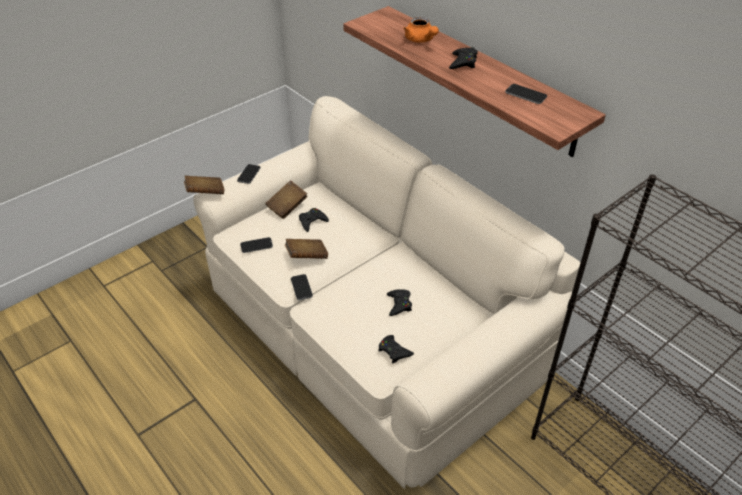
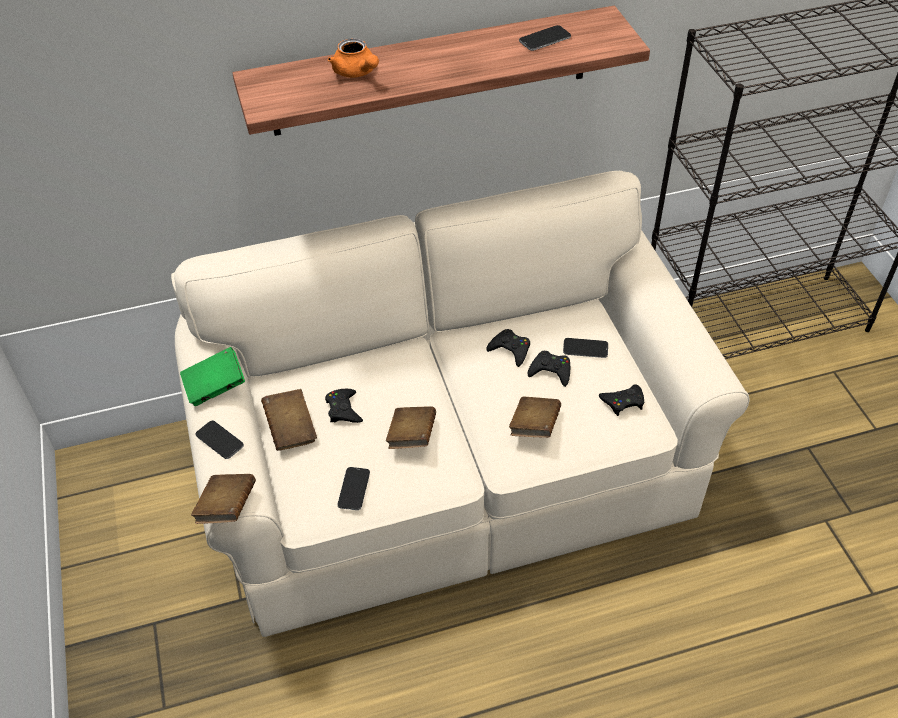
camera: 65 degrees left, 5 degrees up
phone [291,274,313,300] -> phone moved to [563,338,608,358]
orange teapot [403,17,439,43] -> orange teapot turned 60 degrees clockwise [328,38,379,78]
black game controller [449,47,478,69] -> black game controller moved to [486,329,530,367]
none -> green book [180,347,245,406]
none -> brown book [509,397,561,438]

